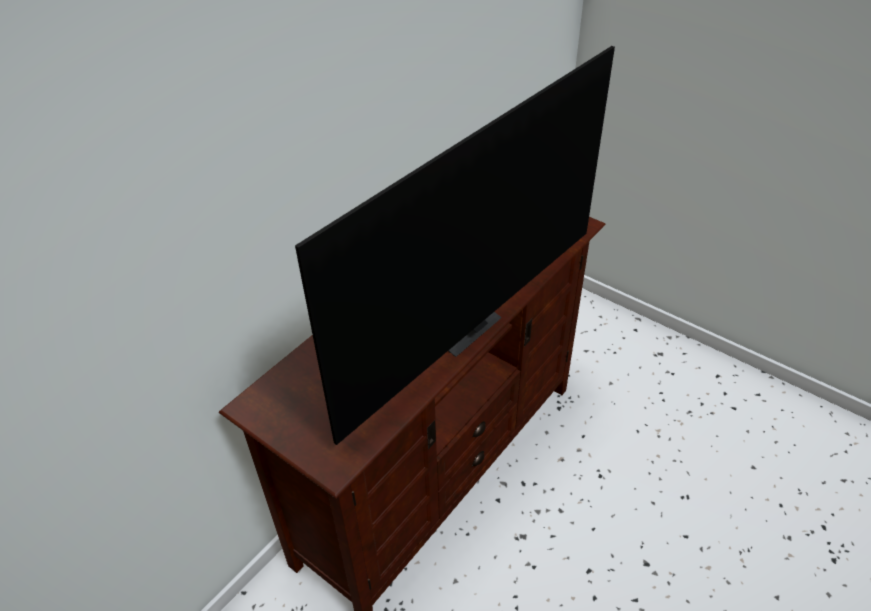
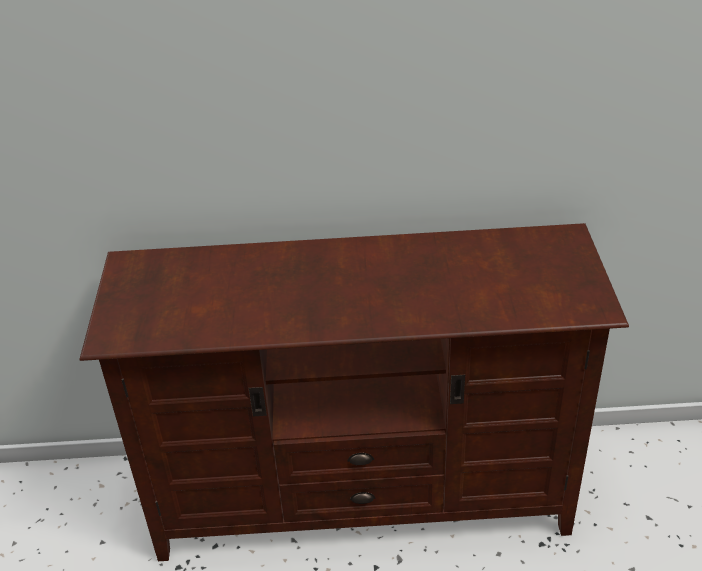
camera: 50 degrees right, 5 degrees down
television [295,46,615,445] -> none

